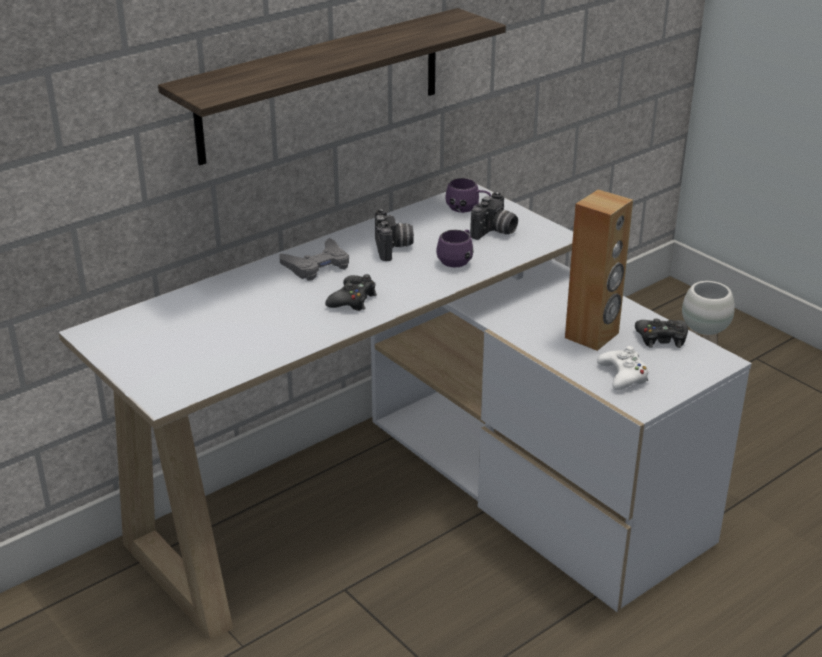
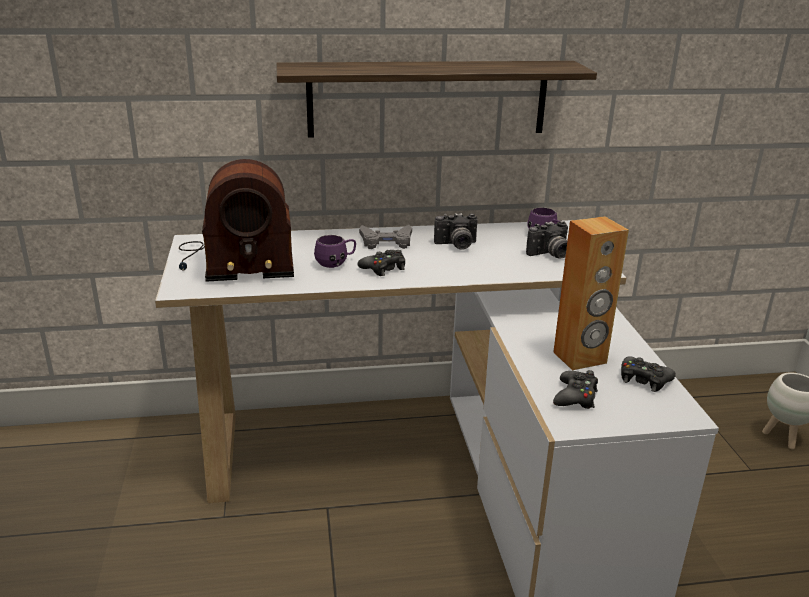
camera: 30 degrees right, 5 degrees down
camera [375,209,414,261] -> camera turned 60 degrees clockwise [434,213,478,250]
purple mug [436,229,474,267] -> purple mug moved to [314,235,356,268]
white game controller [597,346,648,390] -> black game controller [553,370,598,409]
none -> radio [179,159,294,282]

